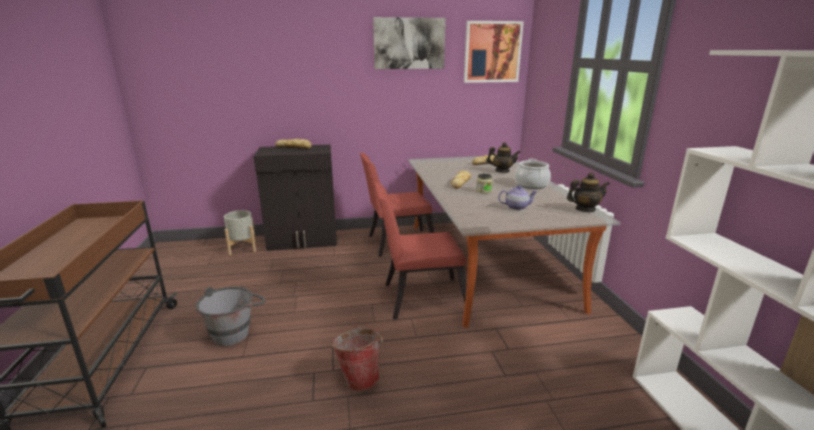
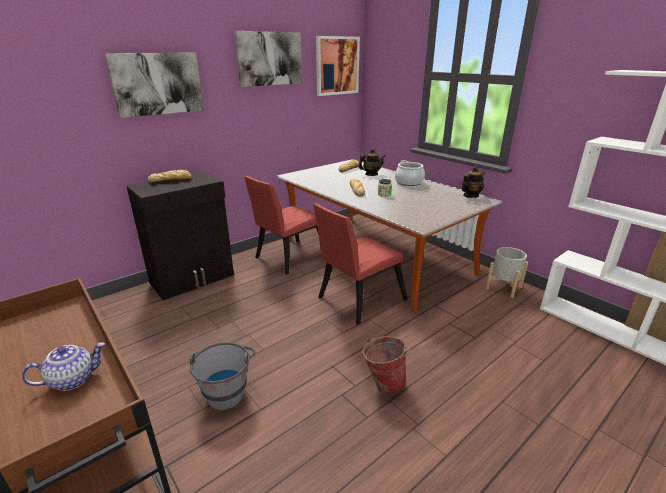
camera: 30 degrees left, 5 degrees up
grey planter [224,210,256,255] -> grey planter moved to [486,247,528,298]
teapot [498,186,538,210] -> teapot moved to [22,342,105,391]
none -> picture [105,53,204,118]

